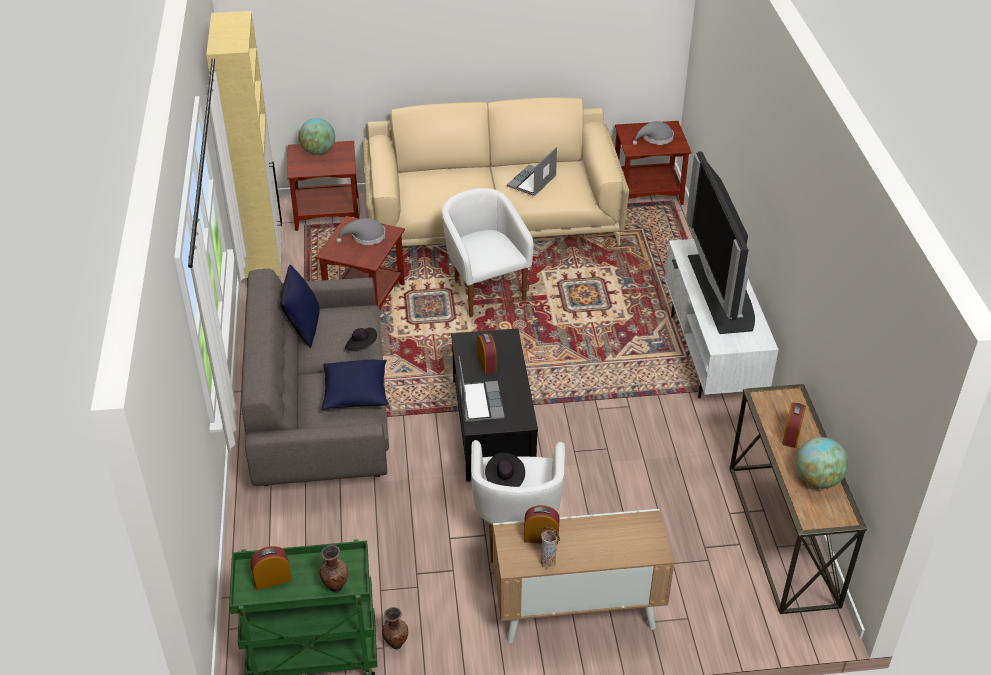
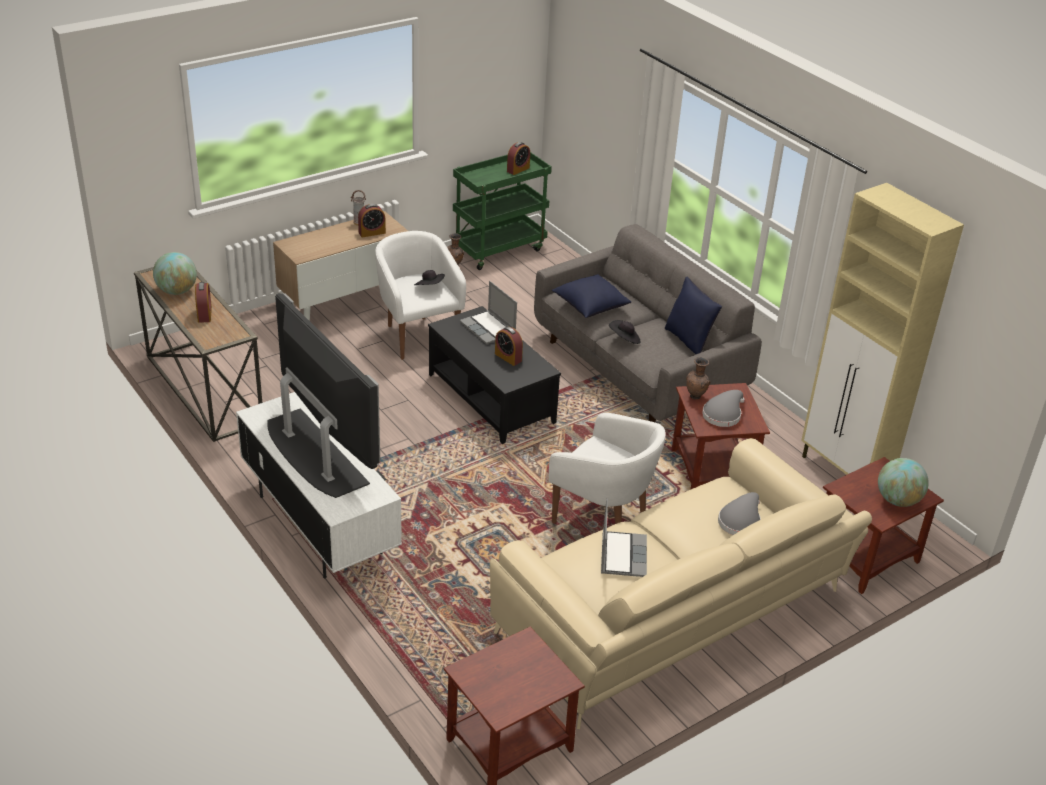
camera: 150 degrees right, 5 degrees down
brown vase [320,545,348,592] -> brown vase moved to [686,357,711,400]
grey hat [633,121,674,145] -> grey hat moved to [718,492,761,535]

